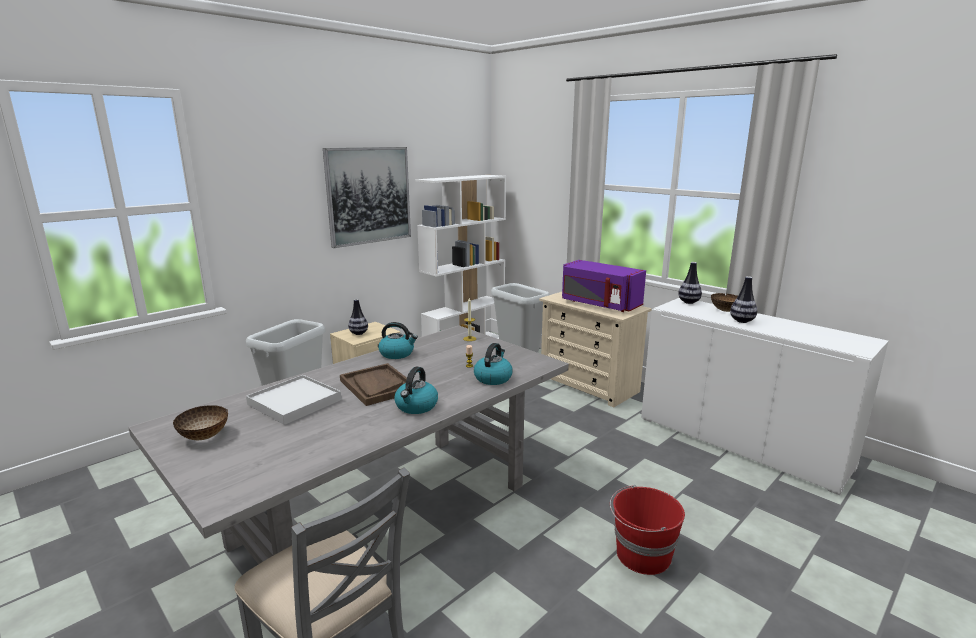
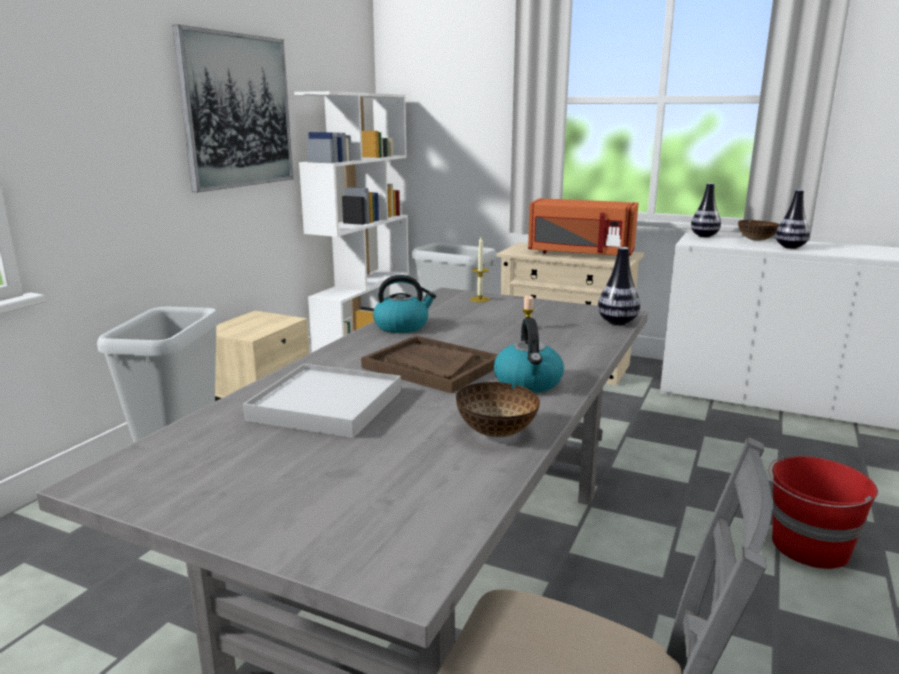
camera: 20 degrees left, 0 degrees up
bowl [173,405,228,440] -> bowl moved to [456,382,540,437]
vase [348,299,368,335] -> vase moved to [598,247,640,325]
kettle [474,343,513,385] -> none
purple microwave [562,260,646,312] -> orange microwave [528,198,638,257]

